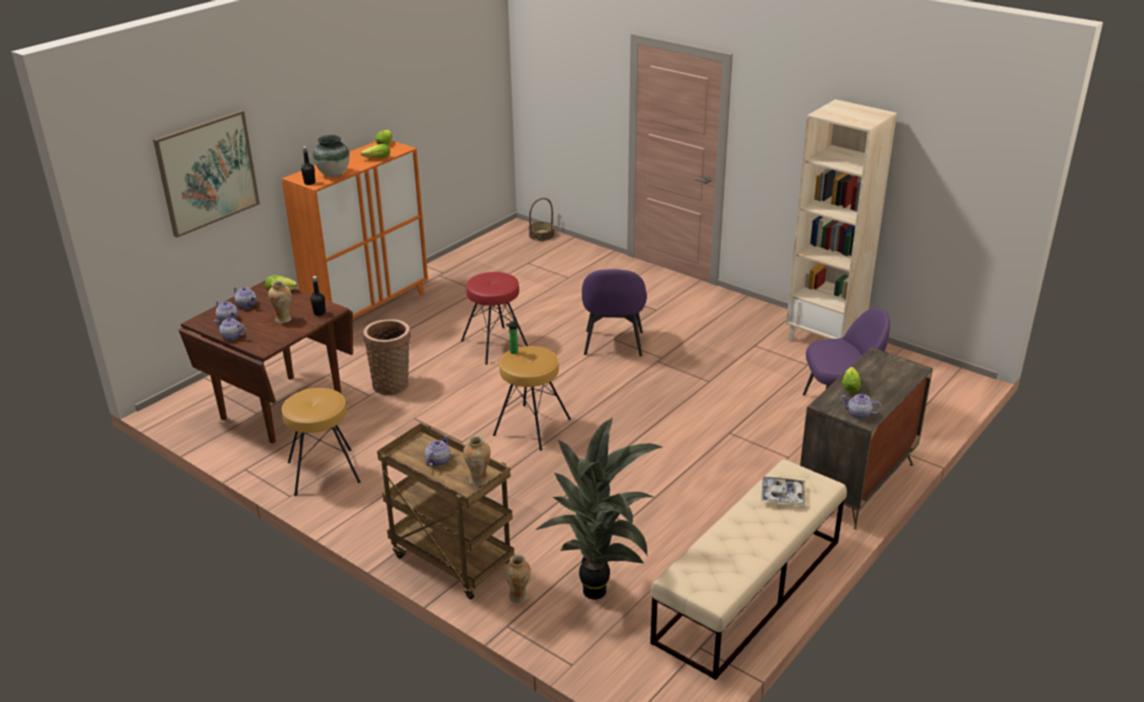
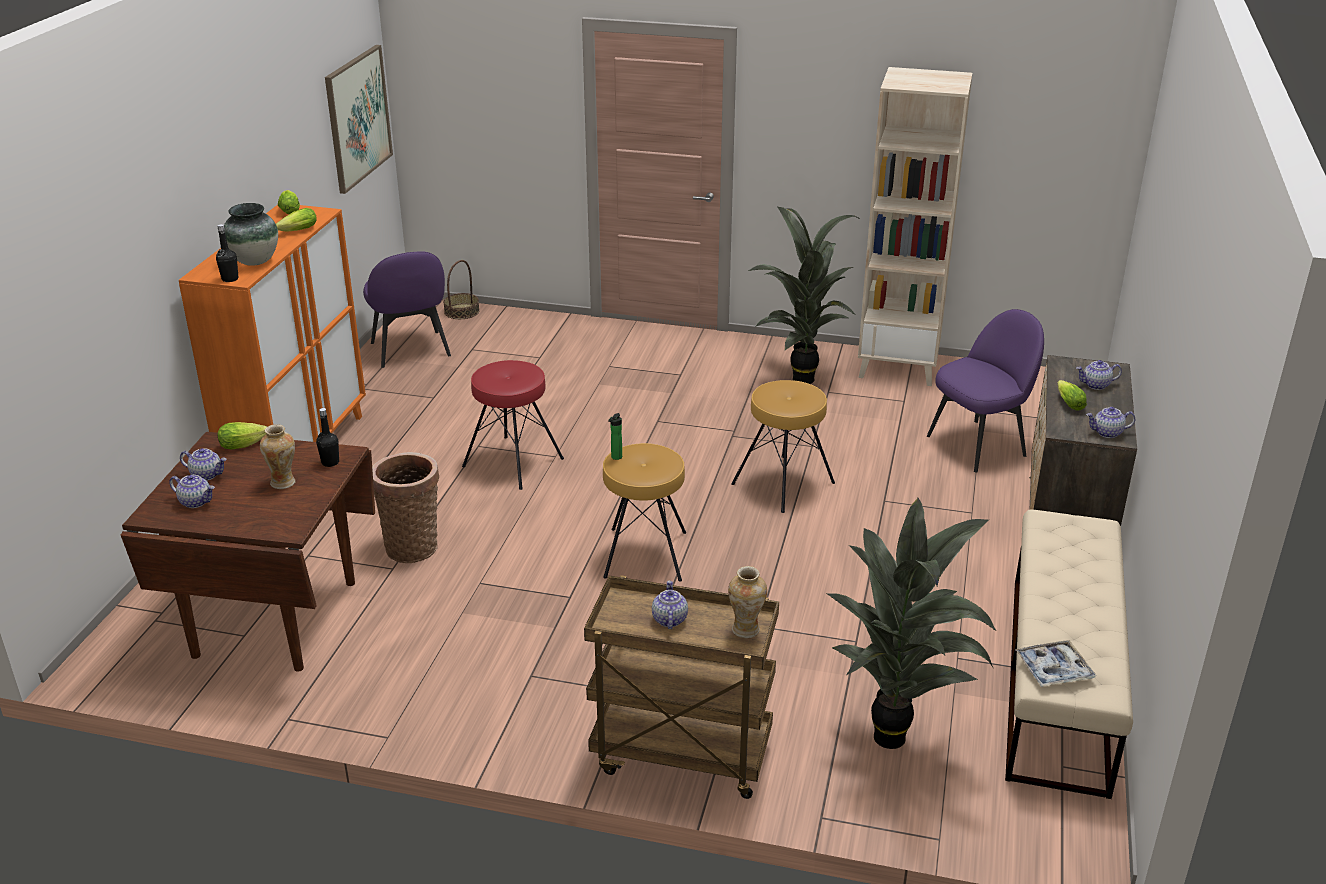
camera: 25 degrees left, 0 degrees up
picture [153,110,260,237] -> picture moved to [325,45,393,194]
teapot [214,318,246,340] -> teapot moved to [1077,360,1122,390]
brown stool [282,388,360,496] -> brown stool moved to [731,380,835,513]
vase [504,555,531,603] -> none
purple chair [582,269,647,356] -> purple chair moved to [363,251,451,368]
tray [761,477,805,506] -> tray moved to [1016,640,1096,687]
none -> potted plant [749,207,861,384]

